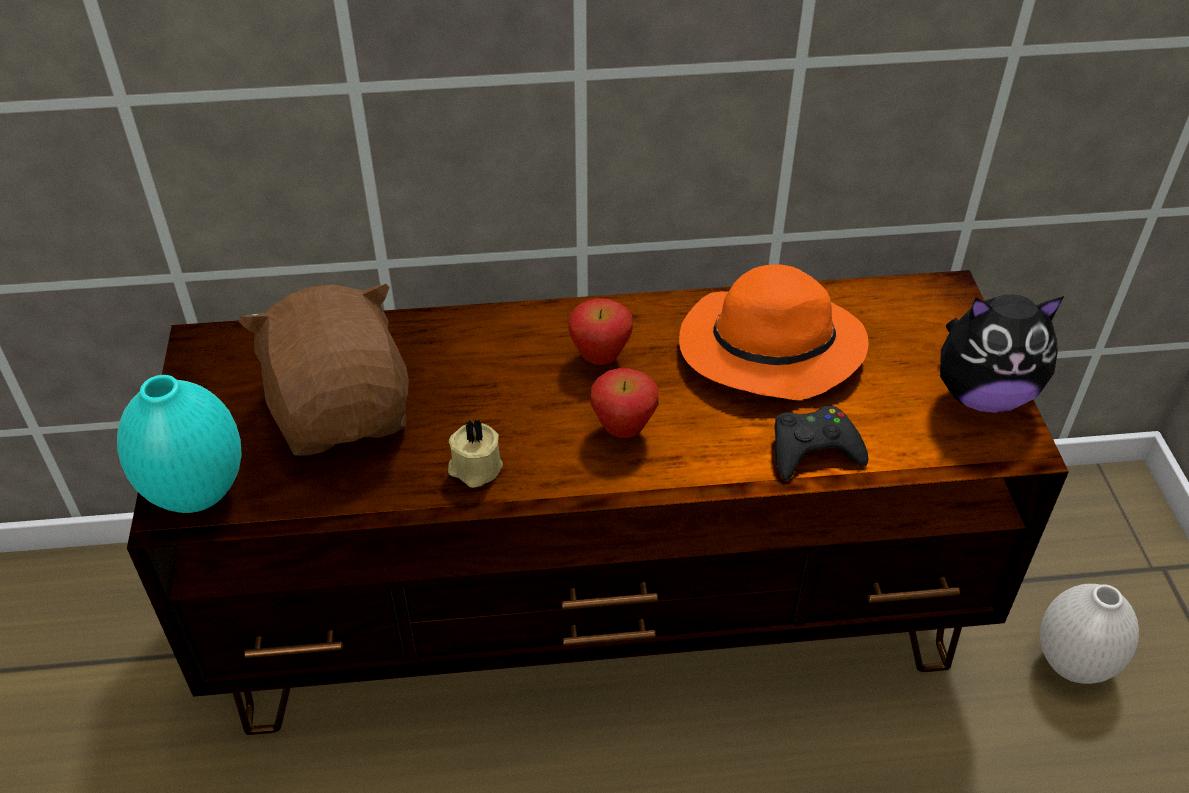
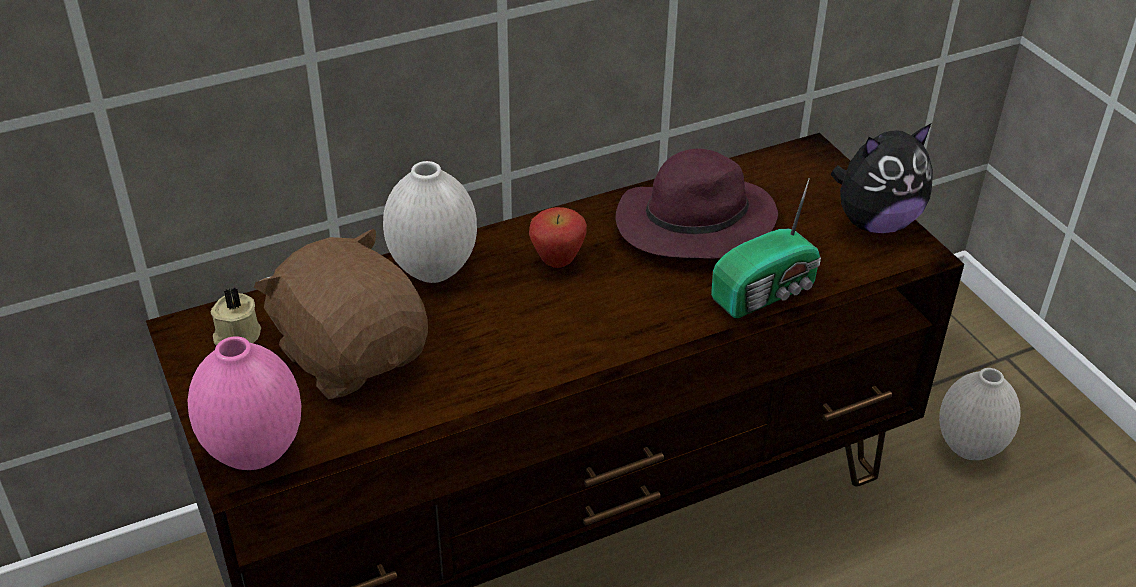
camera: 20 degrees left, 5 degrees down
turquoise vase [117,375,242,513] -> pink vase [188,336,301,470]
beige candle [448,419,503,488] -> beige candle moved to [210,288,261,345]
apple [590,368,658,438] -> none
orange hat [679,264,868,400] -> purple hat [615,149,778,259]
black game controller [775,406,869,481] -> radio [711,178,821,318]
none -> white vase [383,161,477,283]

